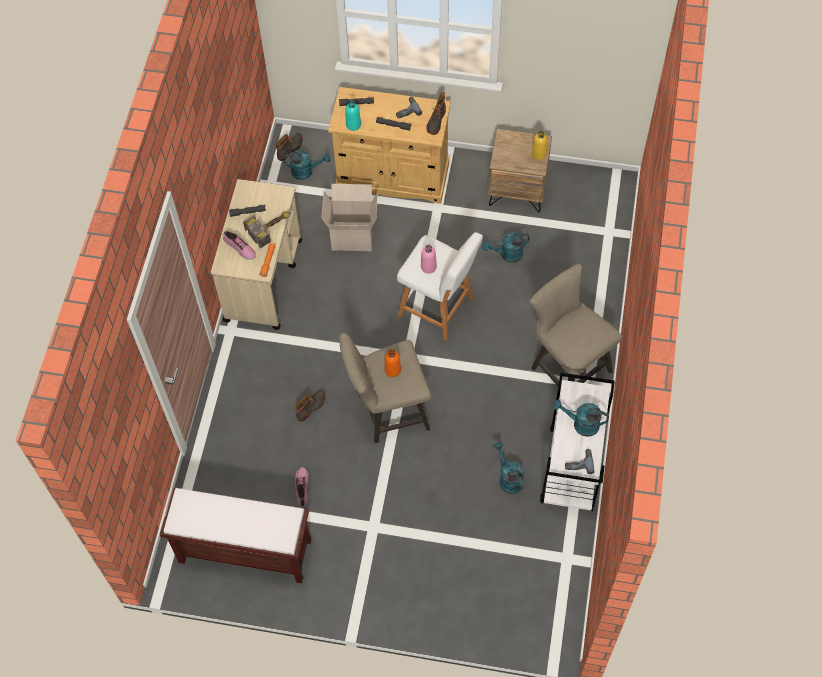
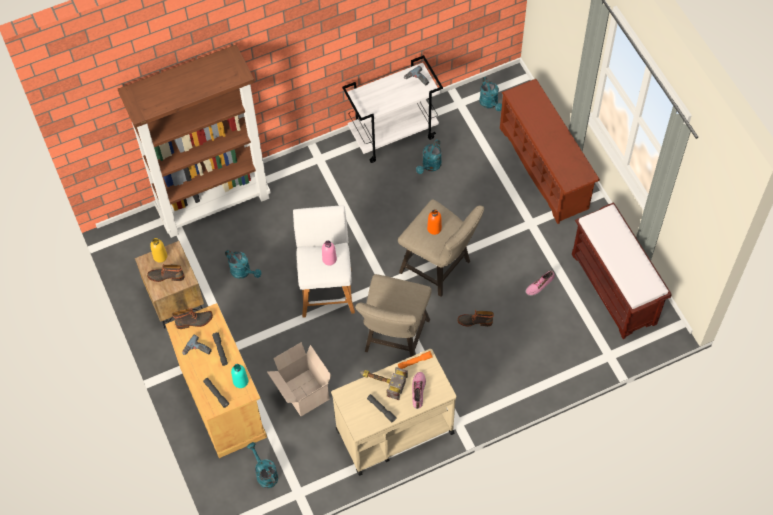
camera: 125 degrees left, 0 degrees up
boot [275,133,303,161] -> boot moved to [147,265,184,282]
beige stool [529,264,622,386] -> beige stool moved to [355,274,432,357]
turquoise watering can [553,399,609,437] -> turquoise watering can moved to [480,77,502,111]
none -> brown bookcase [118,45,271,238]
none -> brown shoe rack [500,79,600,224]

